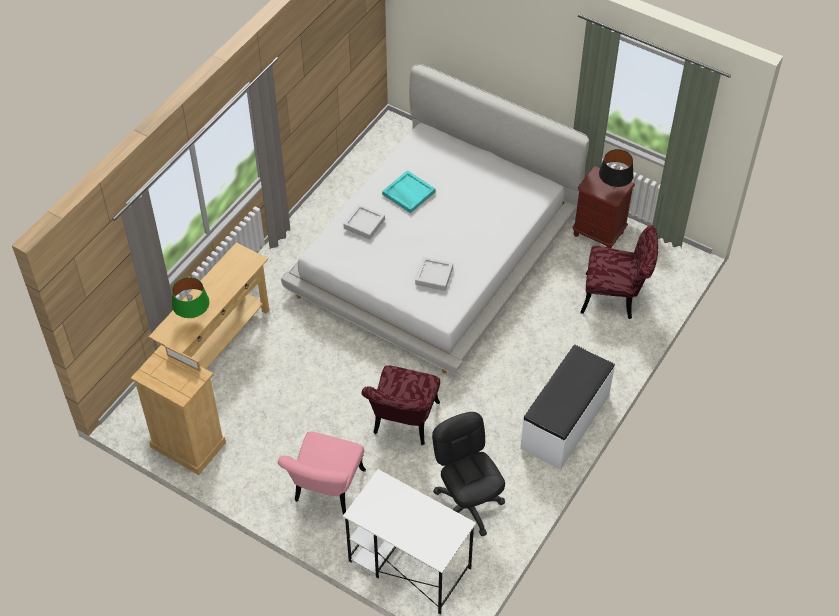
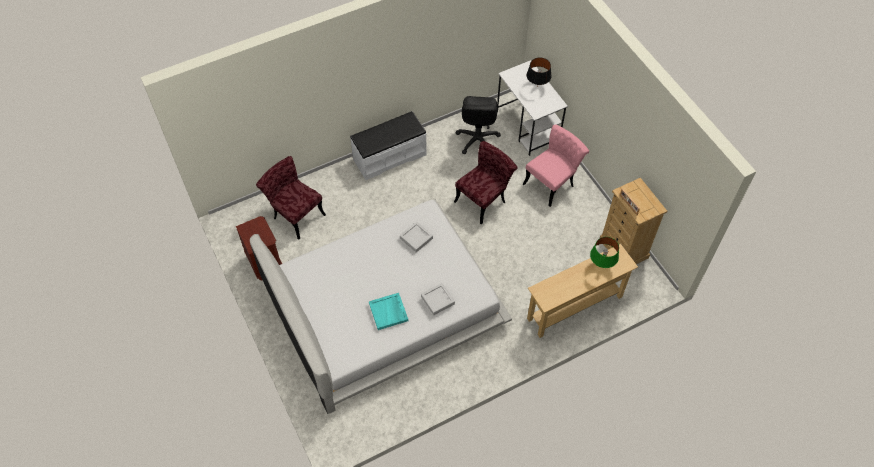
camera: 150 degrees left, 5 degrees up
black table lamp [599,149,634,190] -> black table lamp moved to [527,57,551,87]

